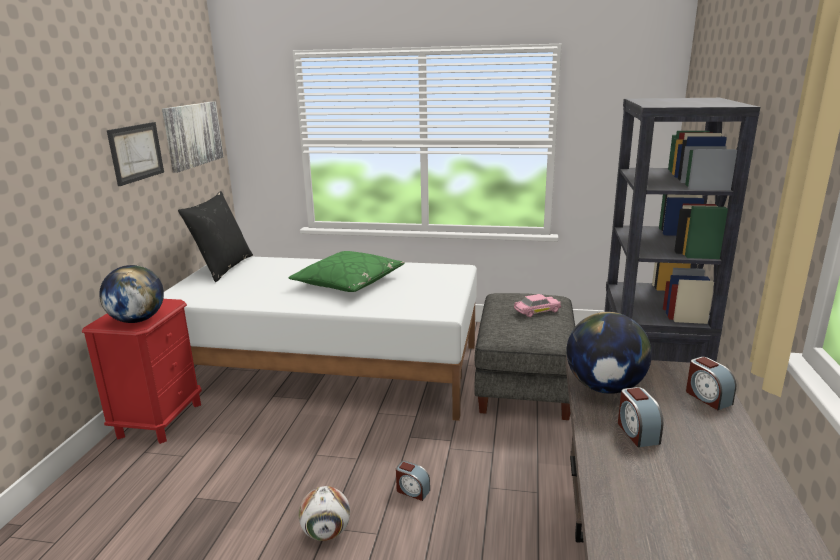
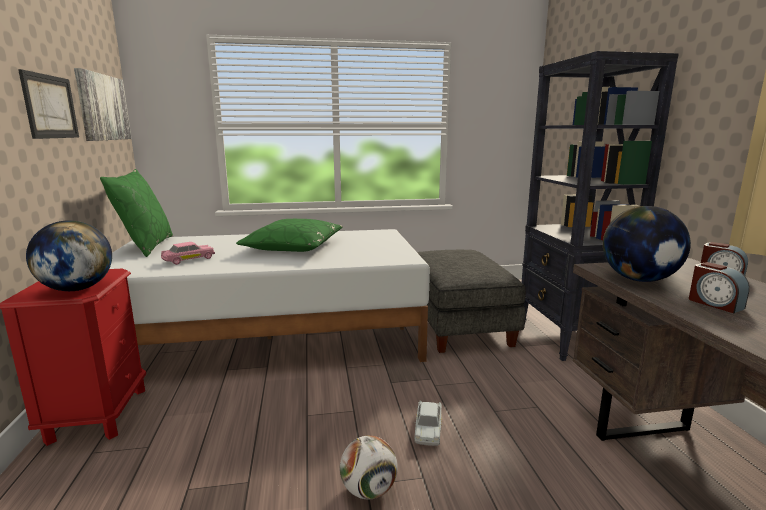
camera: 20 degrees left, 5 degrees down
black pillow [178,191,253,282] -> green pillow [100,169,173,257]
alarm clock [396,461,430,501] -> white toy car [414,400,442,446]
pink toy car [514,294,561,317] -> pink toy car moved to [161,242,215,265]

